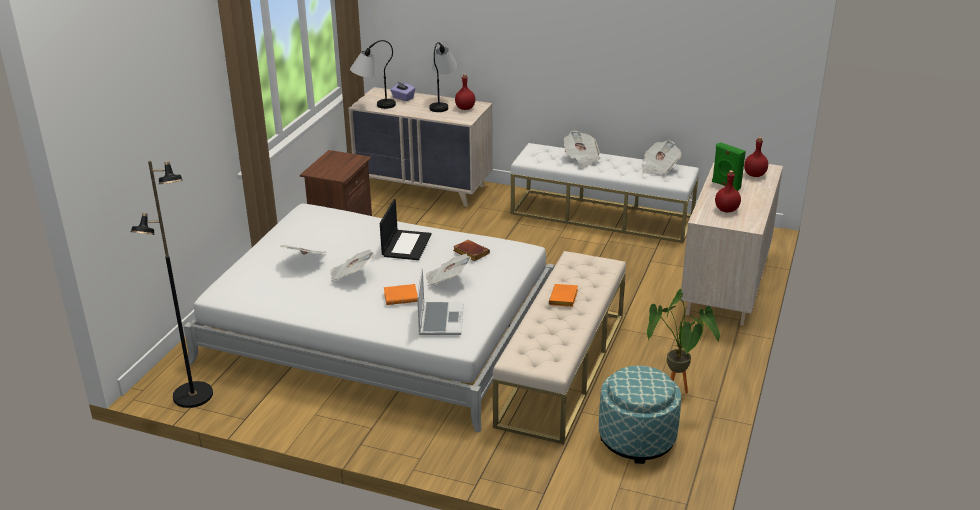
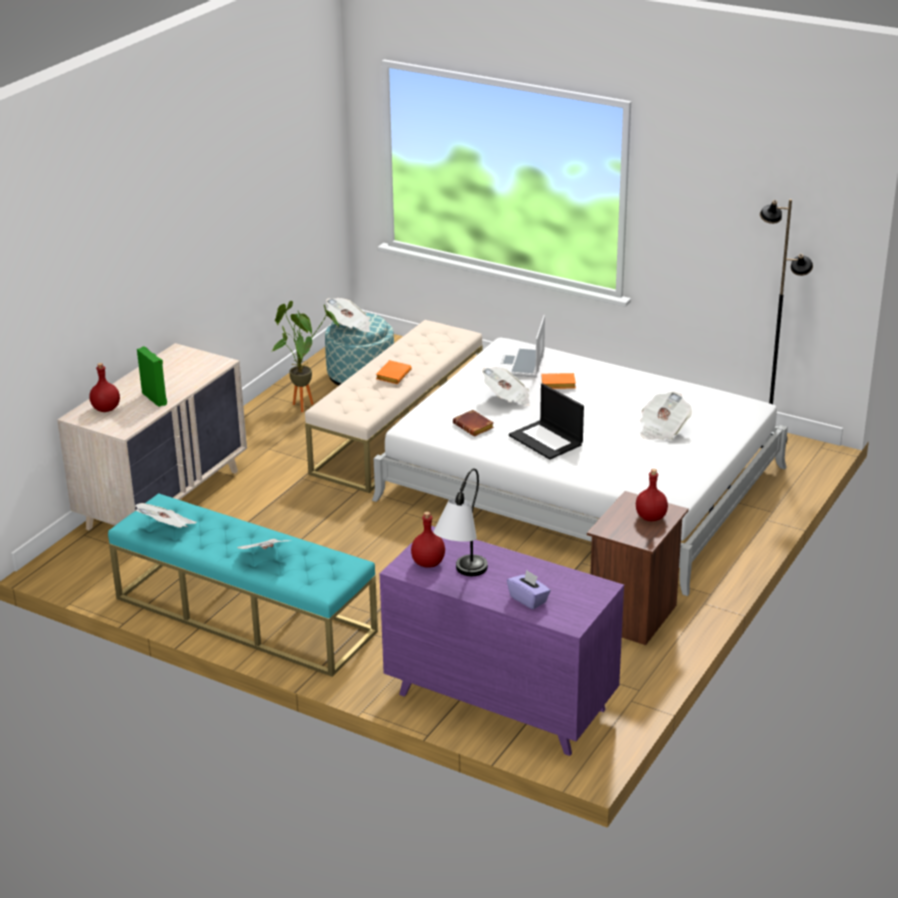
camera: 170 degrees left, 0 degrees up
newspaper [330,249,374,282] -> newspaper moved to [326,298,371,332]
beige dresser [348,87,493,207] -> purple dresser [379,526,624,756]
table lamp [350,40,396,109] -> none
laptop [380,199,432,260] -> laptop turned 60 degrees counterclockwise [509,383,584,460]
white bench [511,143,699,243] -> turquoise bench [108,493,378,677]
red bottle [715,170,741,212] -> red bottle moved to [636,469,668,521]

